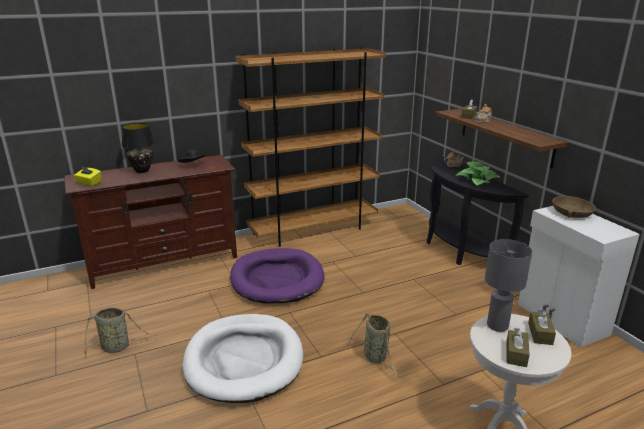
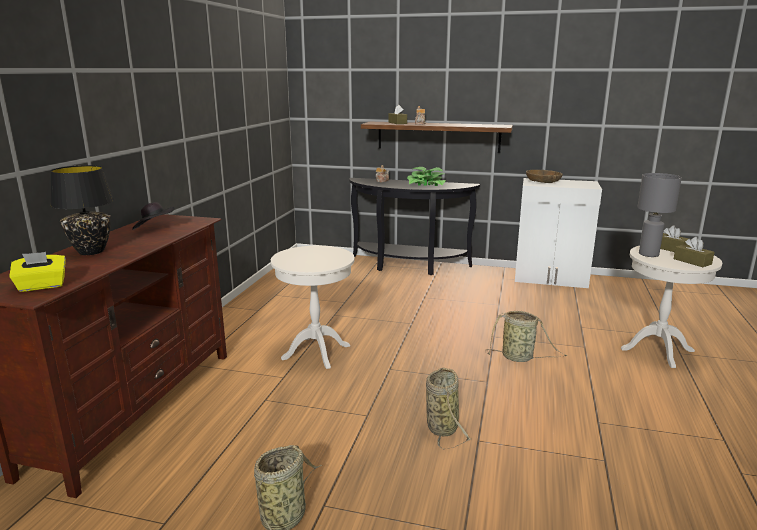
camera: 50 degrees left, 5 degrees down
white dog bed [183,314,303,403] -> basket [426,368,472,449]
purple dog bed [230,248,325,303] -> white side table [271,246,354,369]
brown bookcase [235,47,386,247] -> none

